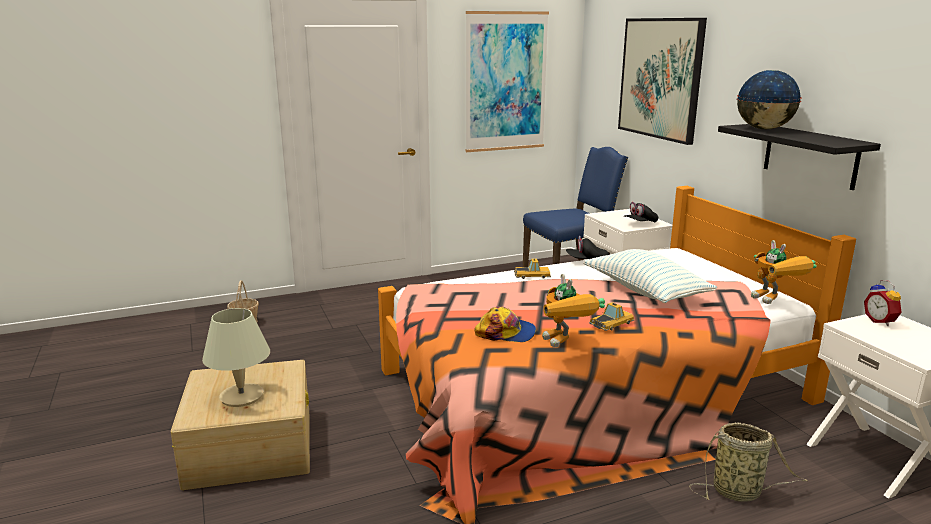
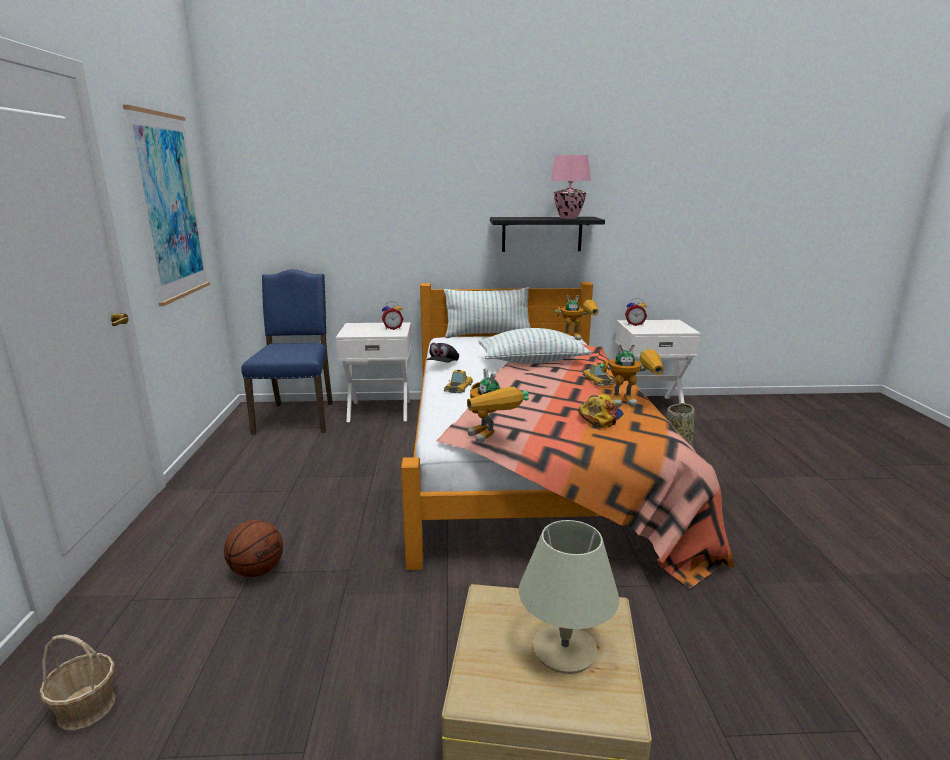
camera: 70 degrees left, 0 degrees up
picture [618,18,707,145] -> none
black cap [624,202,658,222] -> alarm clock [382,301,403,330]
globe [737,70,802,129] -> none
none -> basketball [224,520,283,577]
none -> pillow [444,287,531,338]
none -> toy robot [467,368,529,443]
none -> pink table lamp [550,155,591,219]

